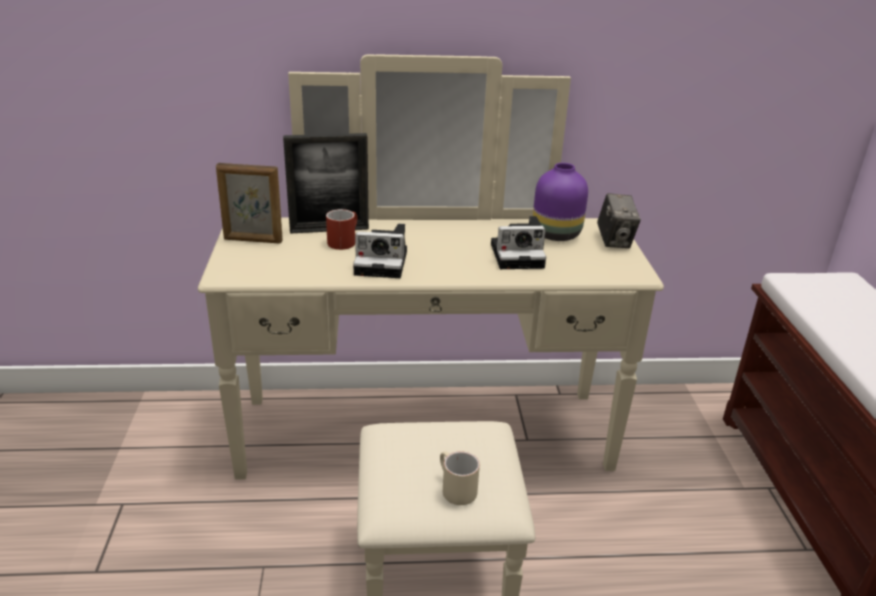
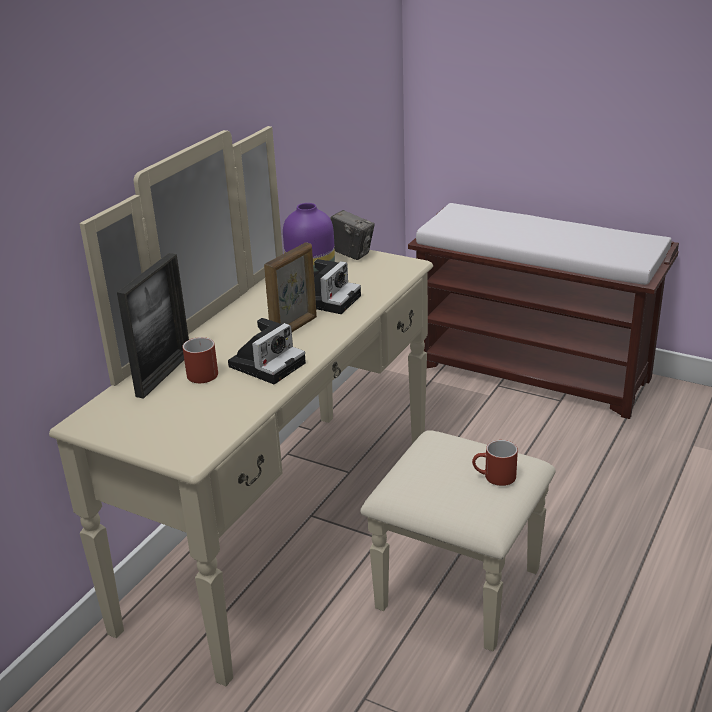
camera: 55 degrees left, 0 degrees up
picture frame [216,163,283,244] -> picture frame moved to [264,242,317,332]
beige mug [440,451,480,505] -> red mug [472,440,518,486]

